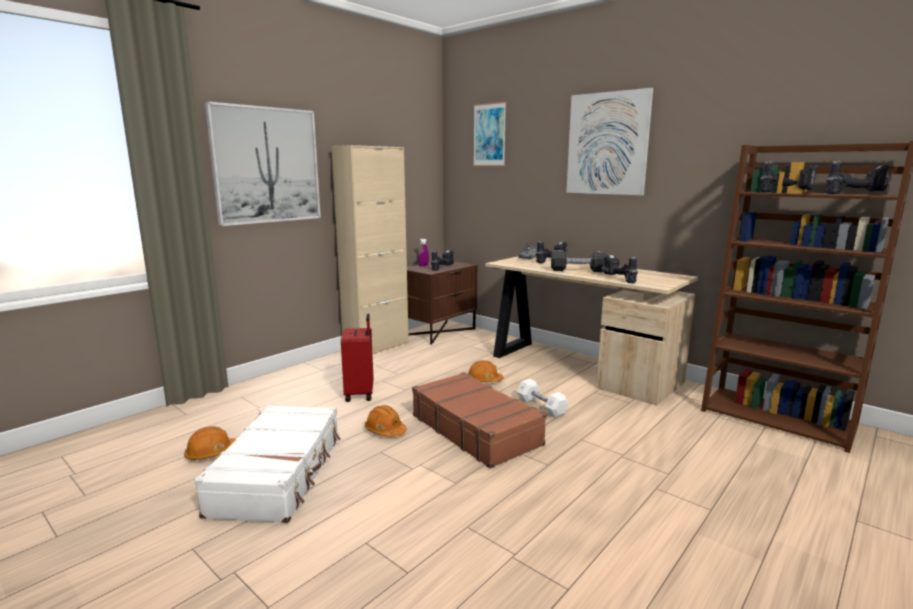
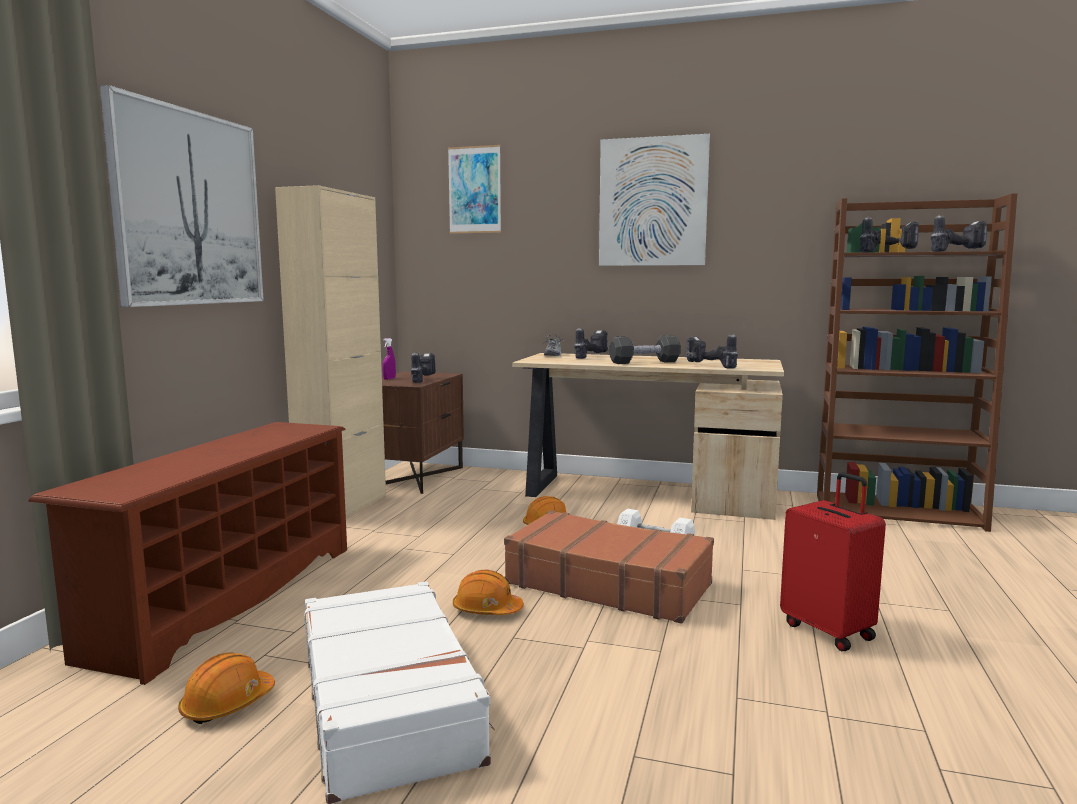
camera: 25 degrees left, 5 degrees down
red suitcase [341,313,374,402] -> red suitcase moved to [780,472,886,651]
none -> brown shoe rack [28,422,347,685]

